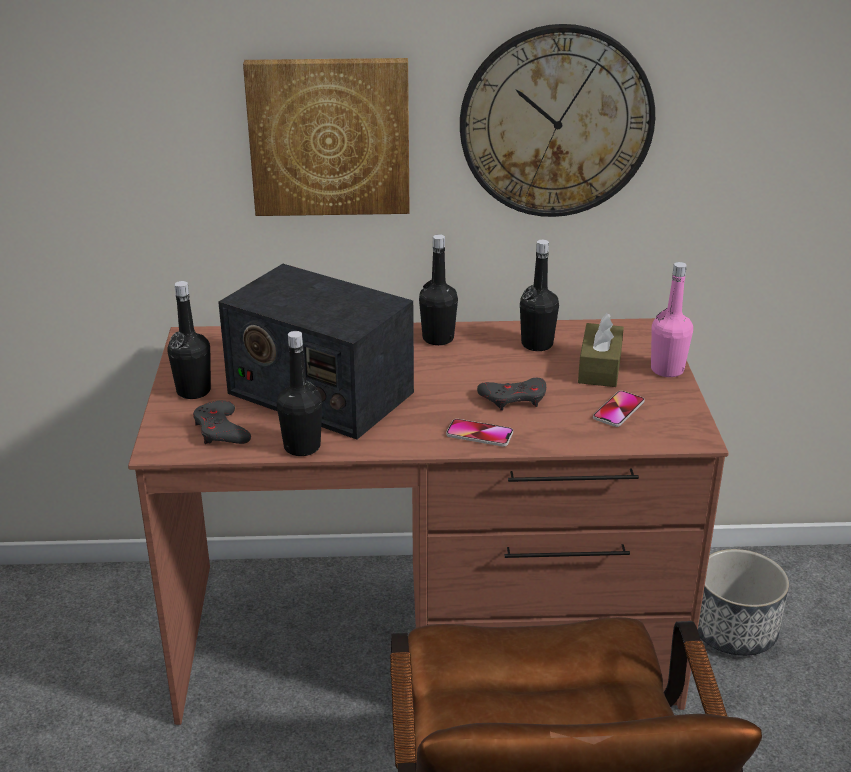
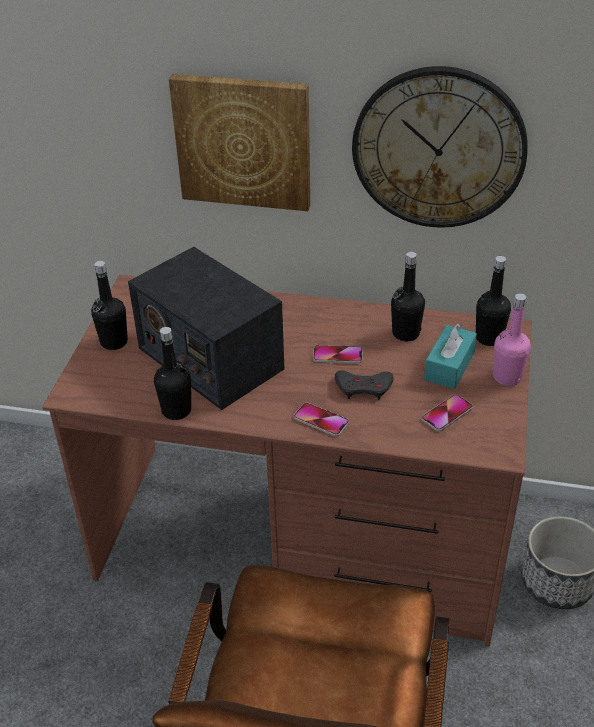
camera: 15 degrees right, 10 degrees up
grey game controller [193,400,251,444] -> none
black bottle [419,234,458,345] -> black bottle moved to [476,256,511,346]
brown tissue box [578,313,624,387] -> turquoise tissue box [424,323,477,389]
none -> phone [313,345,363,363]

